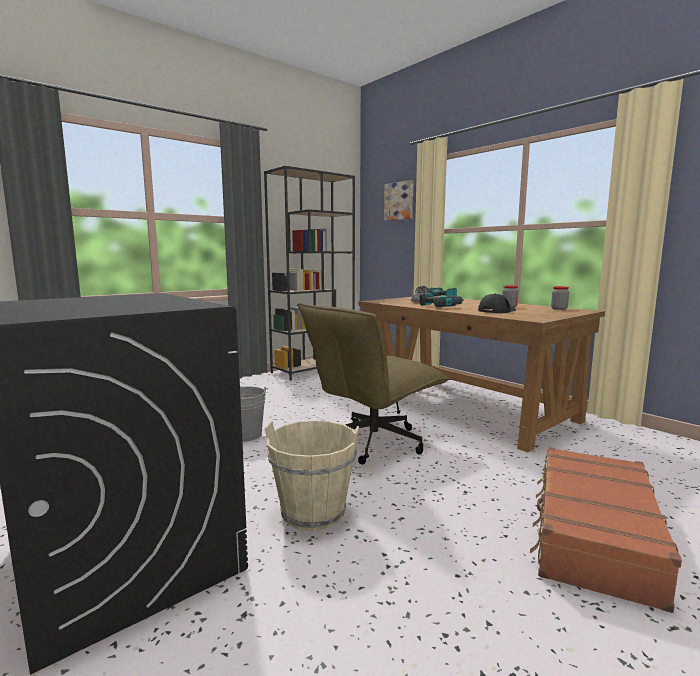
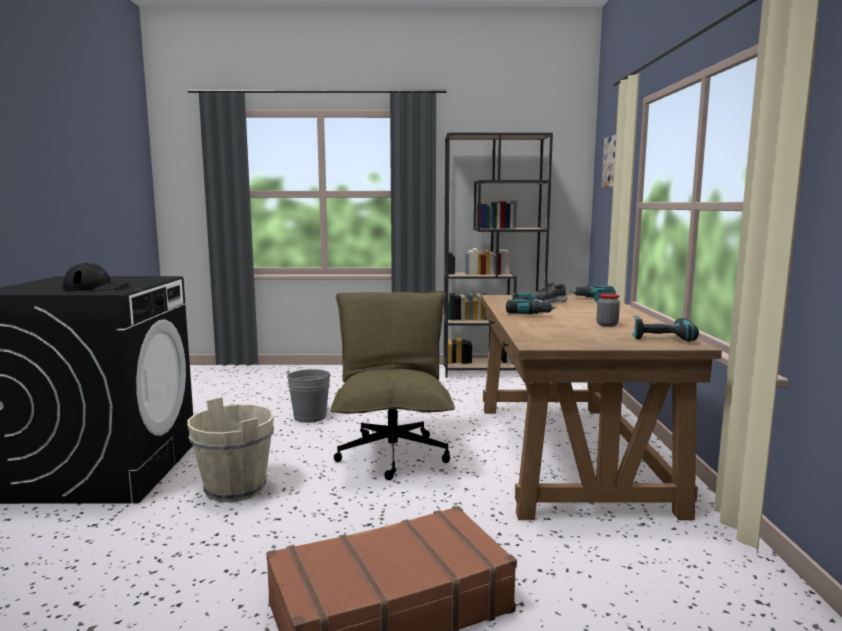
camera: 40 degrees right, 0 degrees up
beige office chair [297,303,452,465] -> beige office chair turned 90 degrees clockwise [330,291,455,480]
black cap [478,294,516,313] -> black cap moved to [63,263,129,291]
jar [551,286,569,310] -> power drill [632,316,699,342]

